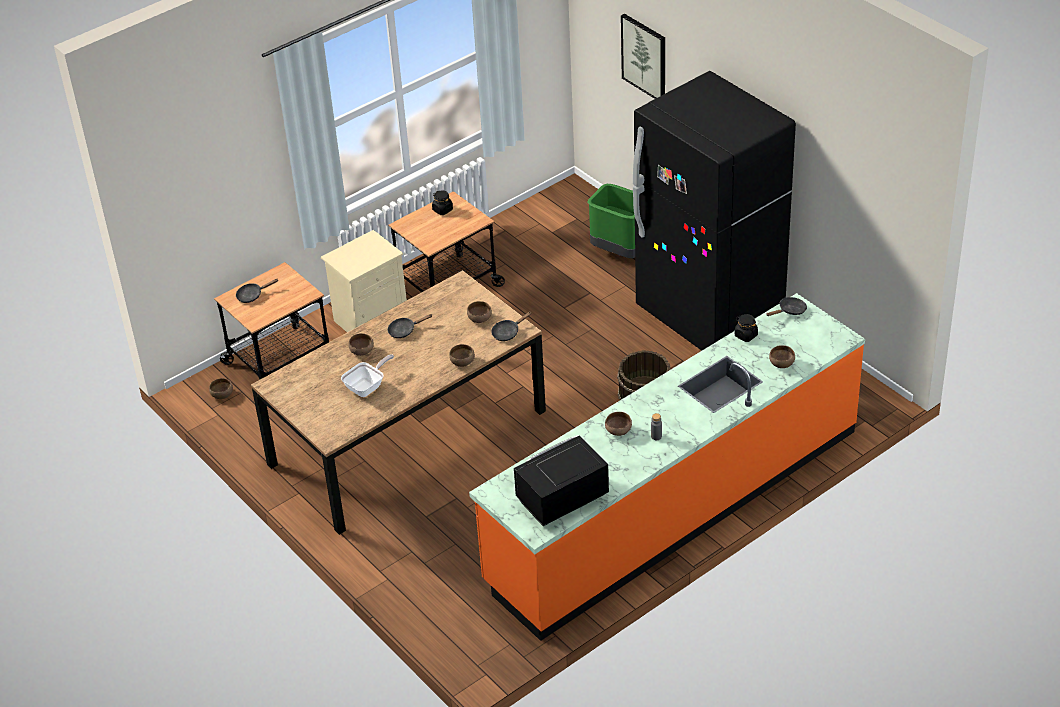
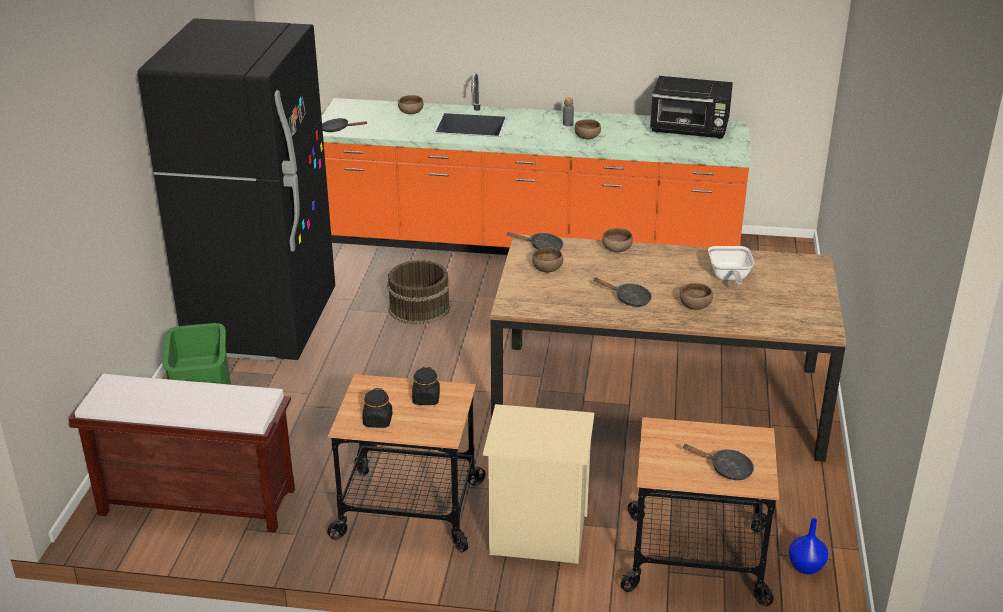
camera: 135 degrees left, 10 degrees down
brown bowl [209,378,233,399] -> blue vase [789,518,828,574]
frying pan [341,354,394,397] -> frying pan turned 90 degrees counterclockwise [708,246,754,286]
picture [621,14,665,99] -> none
black jar [735,314,758,342] -> black jar moved to [412,367,440,405]
none -> brown bench [68,374,295,533]

